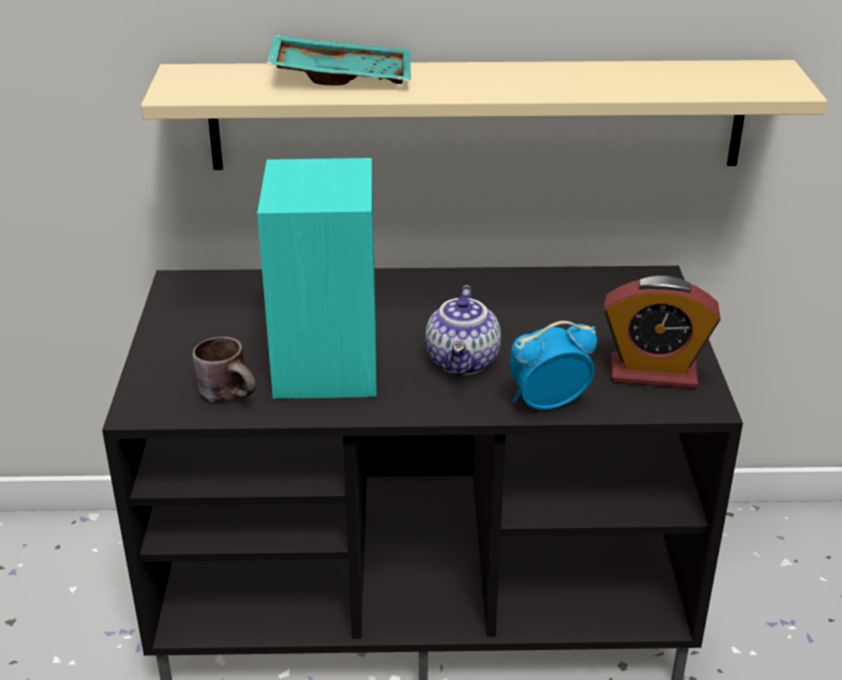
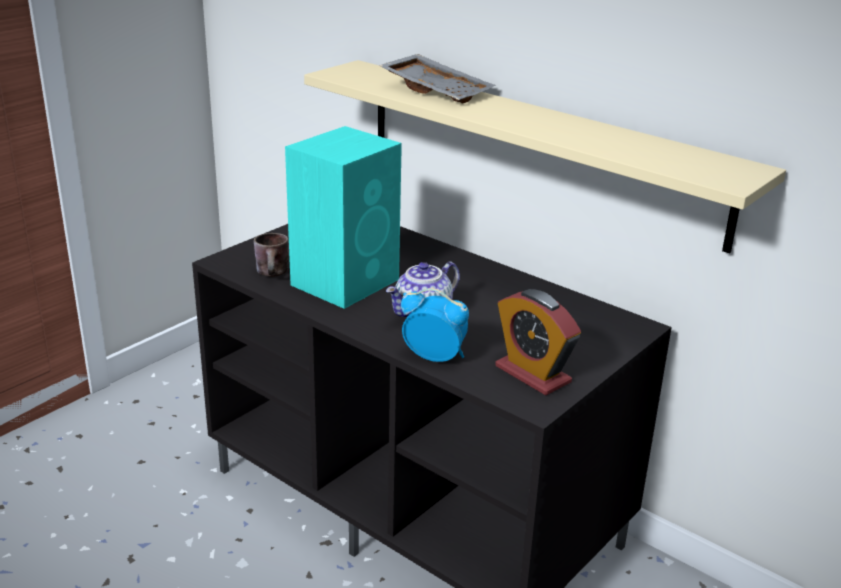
camera: 40 degrees right, 5 degrees down
turquoise tray [267,34,411,86] -> grey tray [379,54,496,104]

